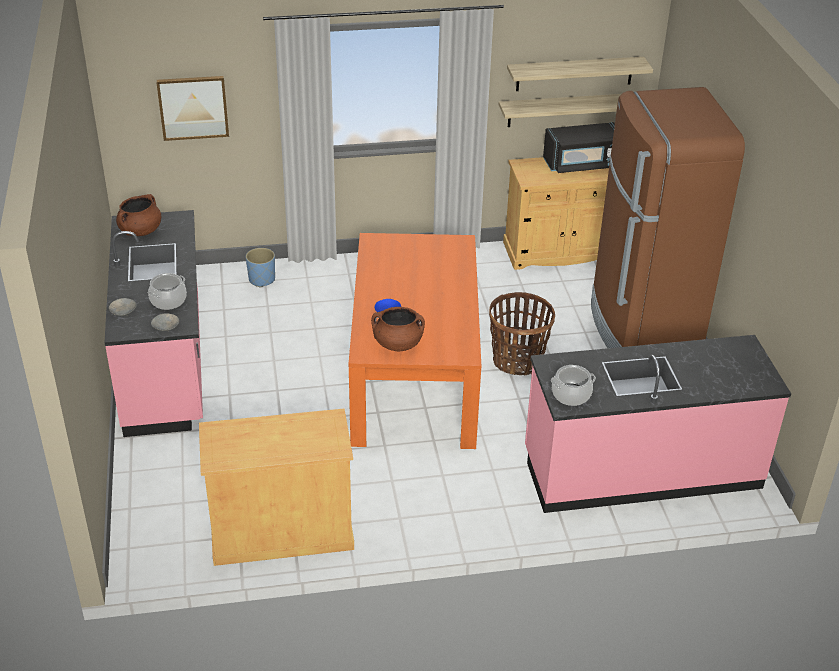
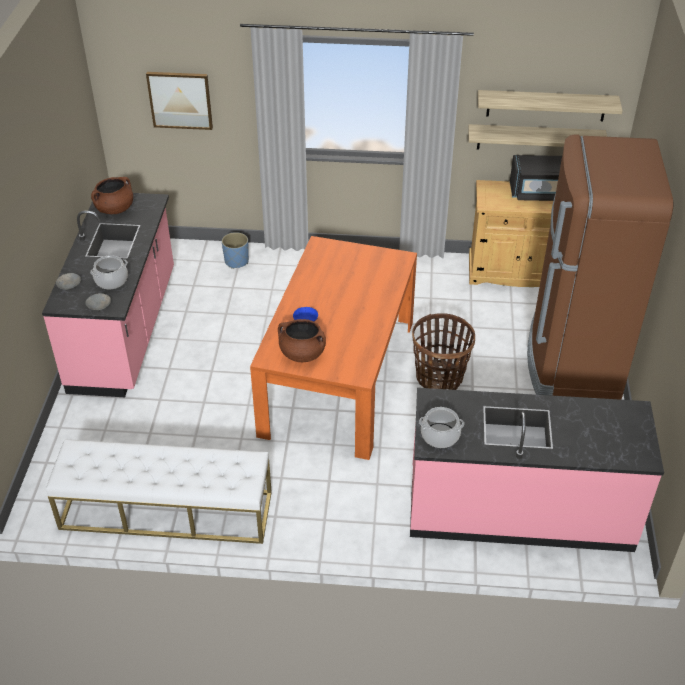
camera: 15 degrees right, 5 degrees up
beige cabinet [199,408,354,566] -> white bench [46,439,272,544]

